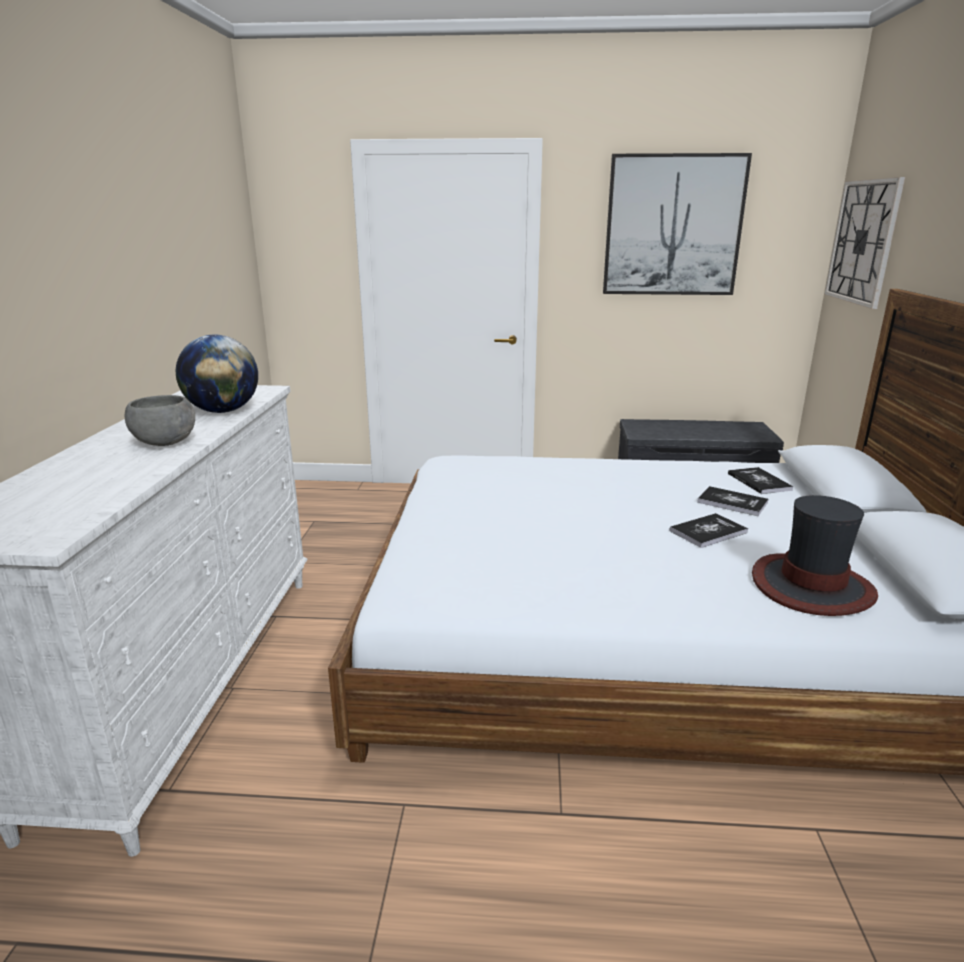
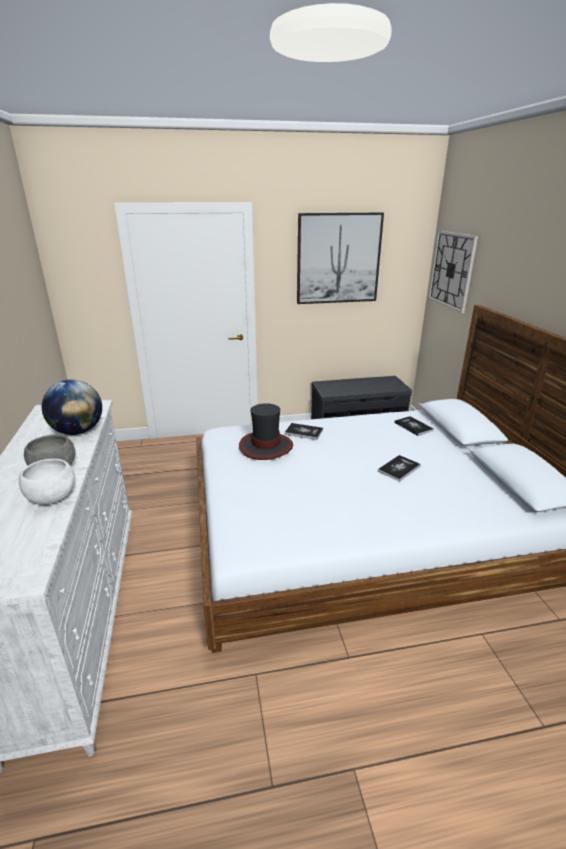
camera: 15 degrees left, 5 degrees up
book [697,486,768,516] -> book moved to [285,423,323,440]
hat [752,495,878,616] -> hat moved to [239,403,293,460]
none -> white bowl [19,459,75,505]

